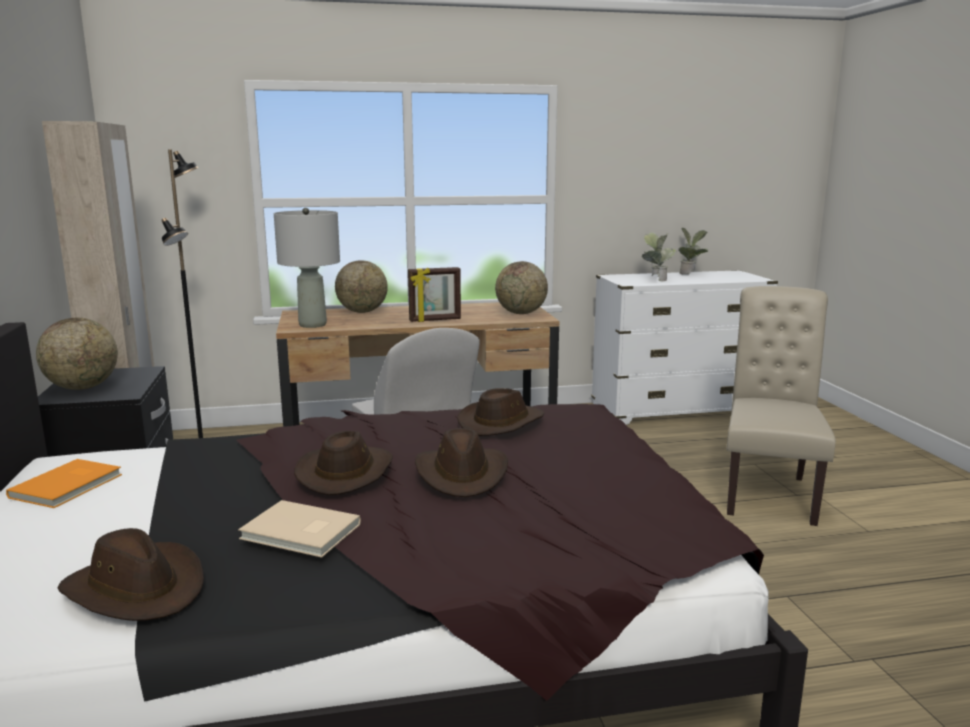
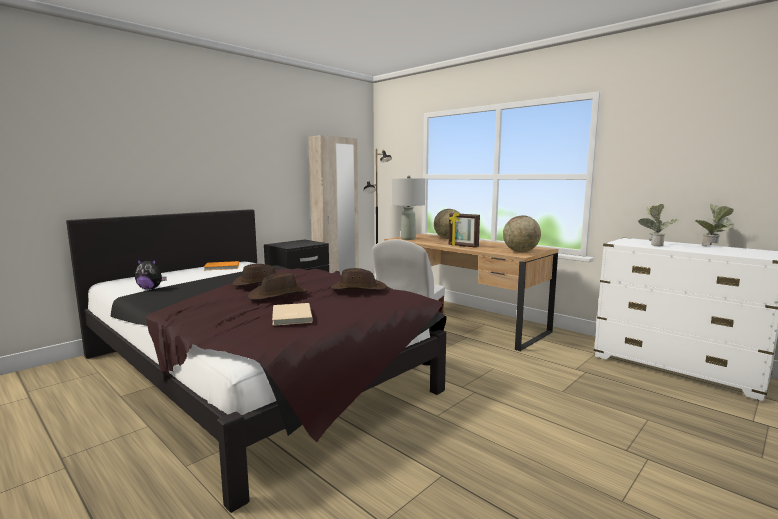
camera: 55 degrees right, 5 degrees down
globe [36,318,118,390] -> none
brown hat [57,528,204,621] -> plush toy [135,259,167,290]
beige book [238,500,361,558] -> beige book moved to [272,303,313,326]
beige chair [727,286,836,526] -> none

